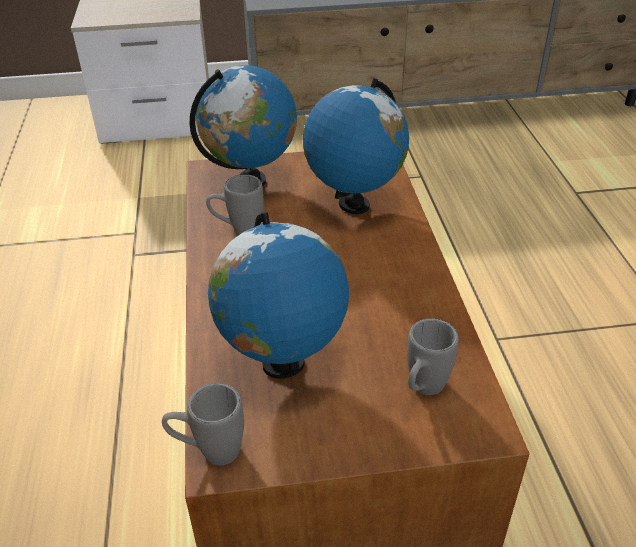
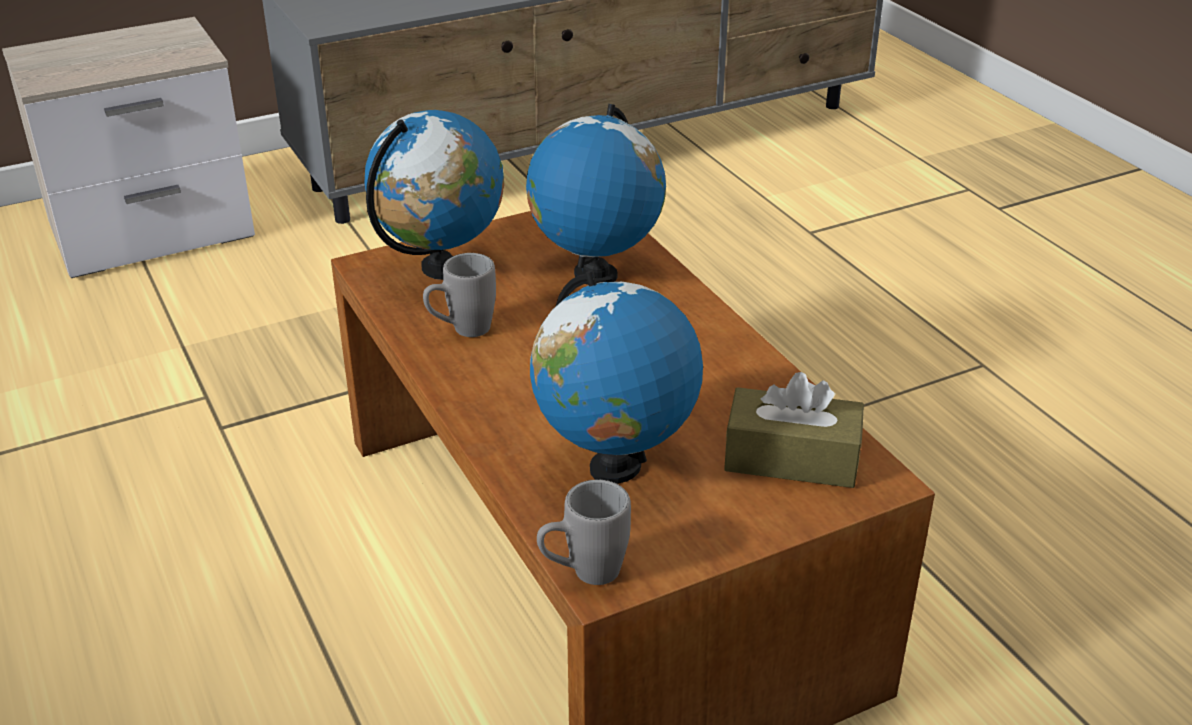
camera: 20 degrees left, 5 degrees down
grey mug [407,318,459,395] -> brown tissue box [724,372,864,488]

